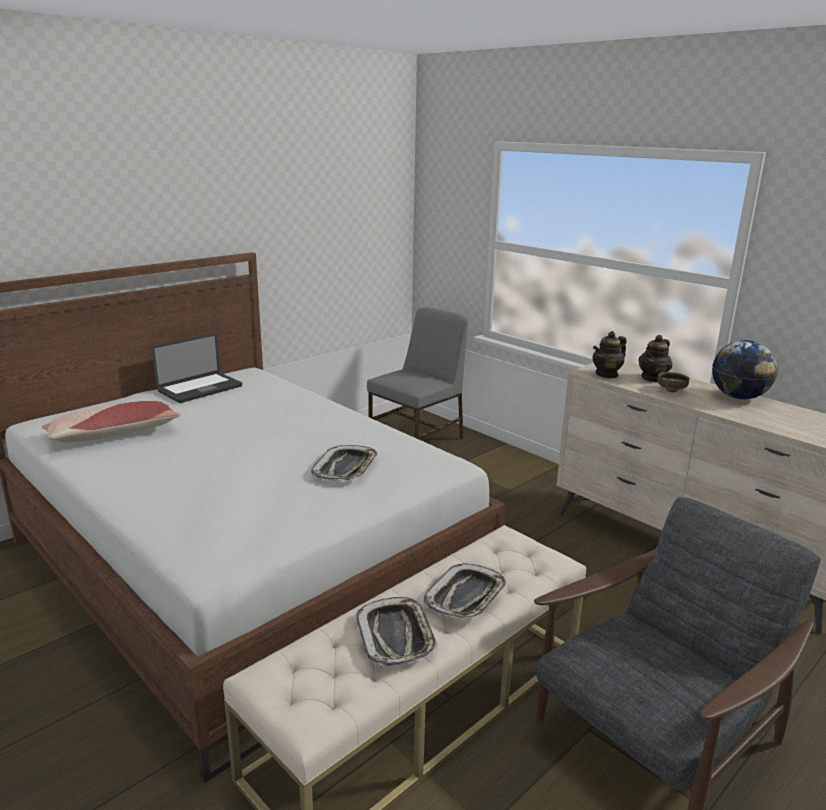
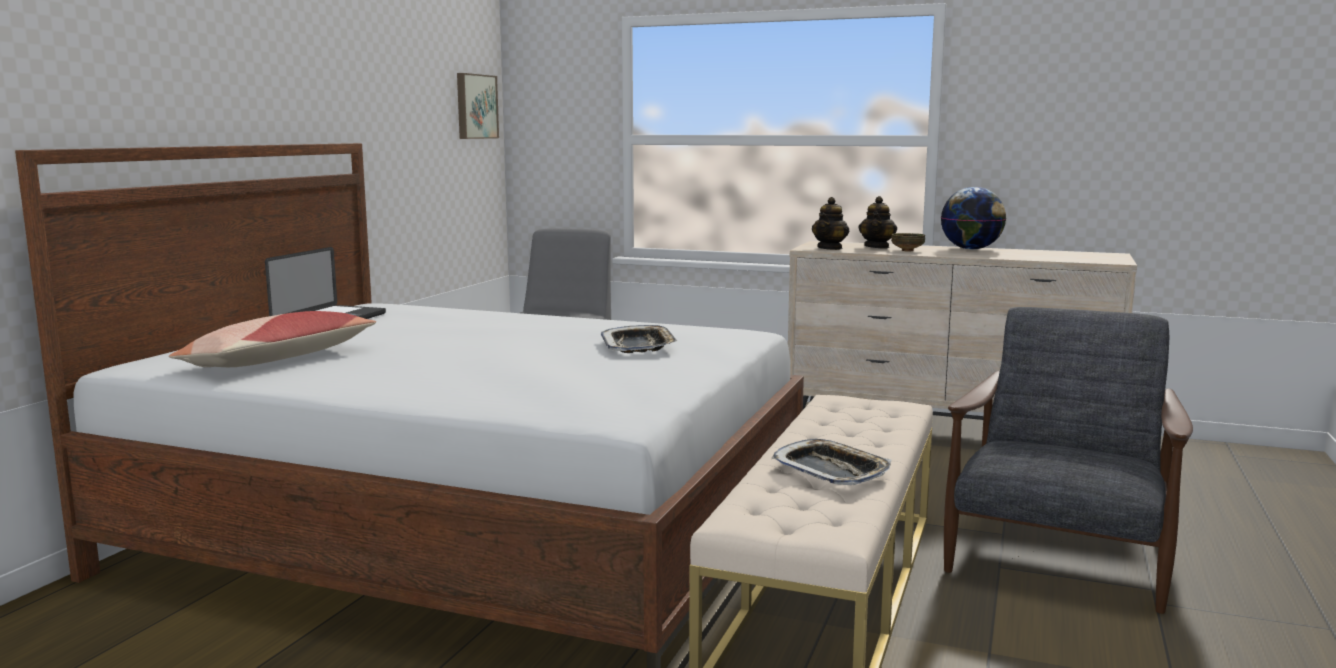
camera: 25 degrees left, 10 degrees down
tray [424,563,506,618] -> none
none -> picture [457,73,499,139]

